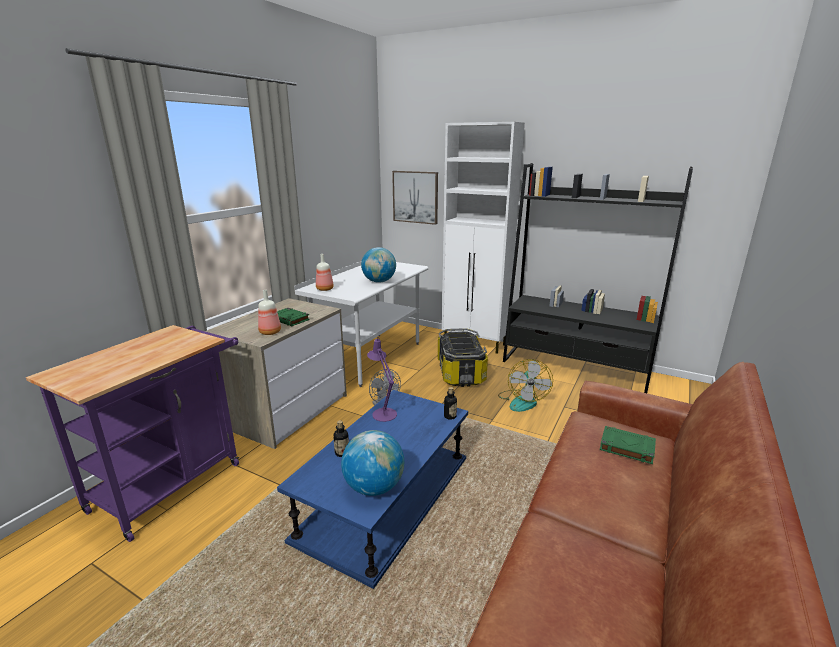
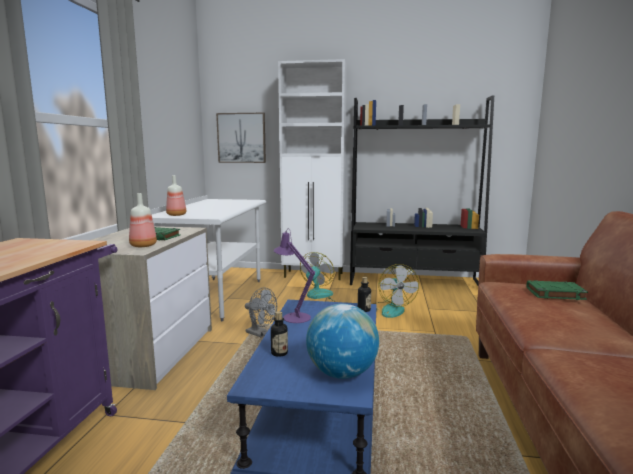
camera: 20 degrees left, 10 degrees down
globe [361,247,396,283] -> none
storage box [438,328,488,387] -> fan [300,252,335,302]

